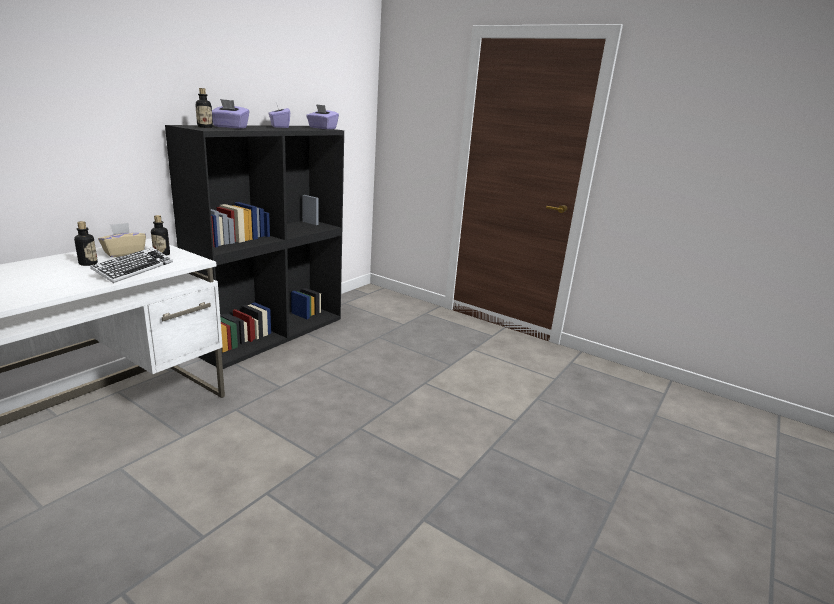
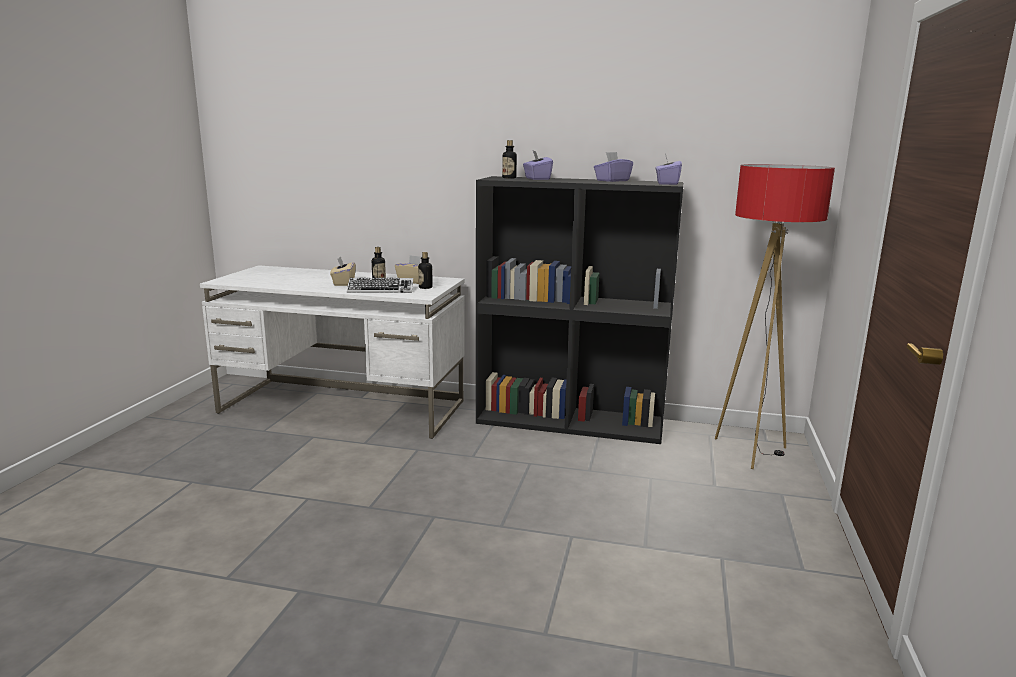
camera: 70 degrees right, 5 degrees down
none -> beige tissue box [330,256,356,286]
none -> floor lamp [715,164,835,469]

